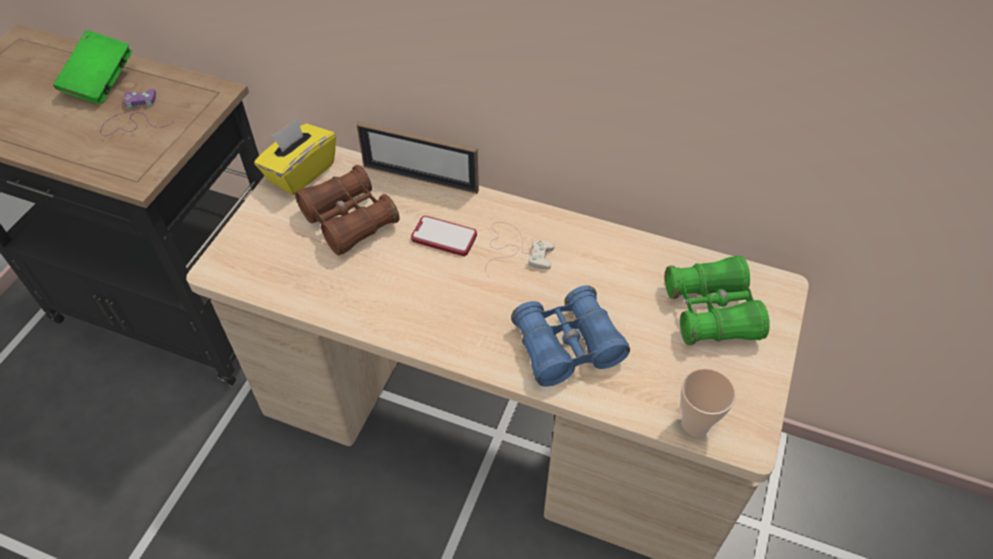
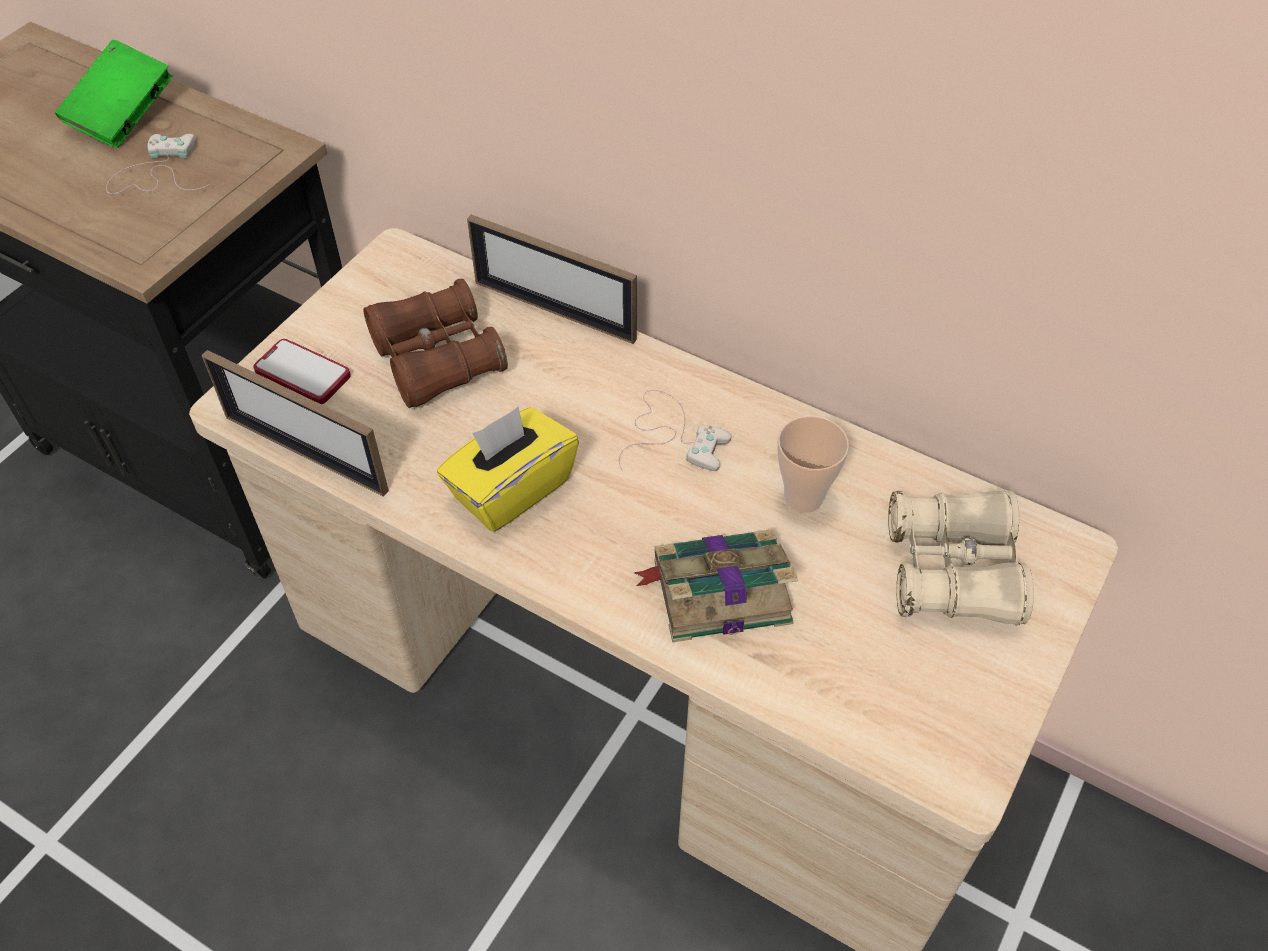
camera: 10 degrees right, 0 degrees up
purple game controller [100,89,173,136] -> white game controller [106,134,210,194]
yellow tissue box [254,119,336,195] -> yellow tissue box moved to [437,406,579,532]
phone [411,216,477,256] -> phone moved to [253,339,351,404]
blue binoculars [511,285,630,387] -> book [634,529,798,642]
green binoculars [665,256,770,345] -> beige binoculars [888,490,1034,625]
cup [681,368,736,436] -> cup moved to [777,416,849,513]
none -> picture frame [202,350,389,496]

